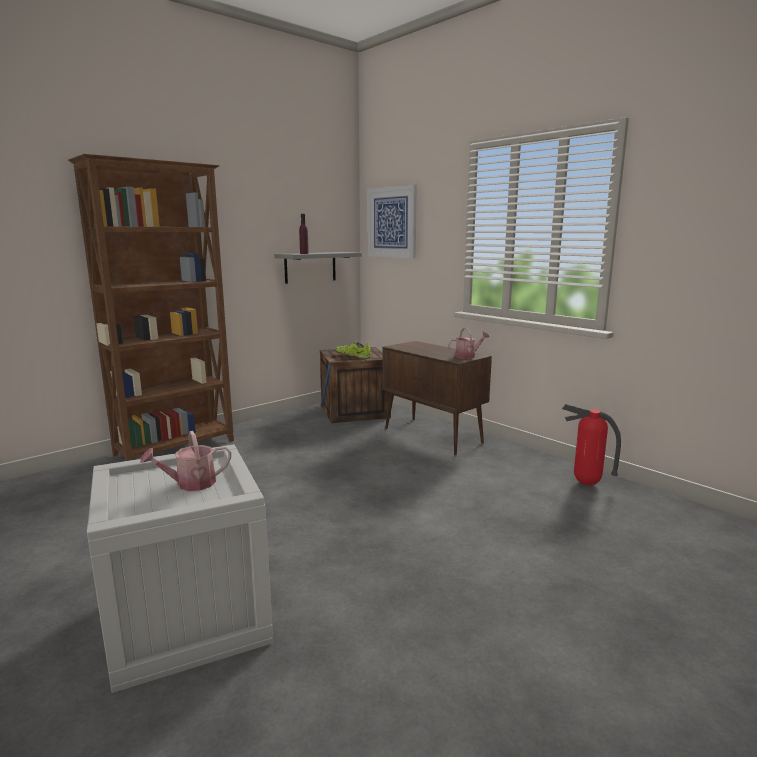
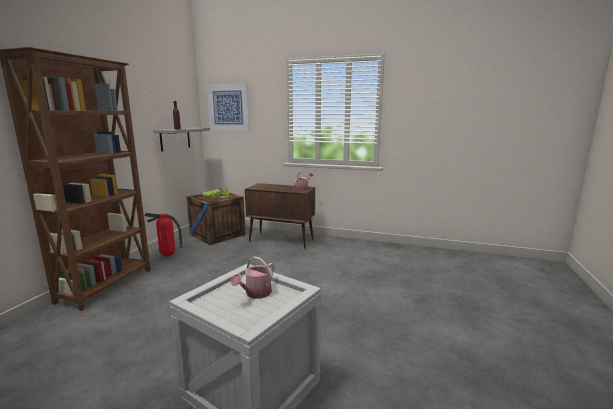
camera: 30 degrees left, 0 degrees up
fire extinguisher [562,404,621,485] -> fire extinguisher moved to [144,213,183,256]

